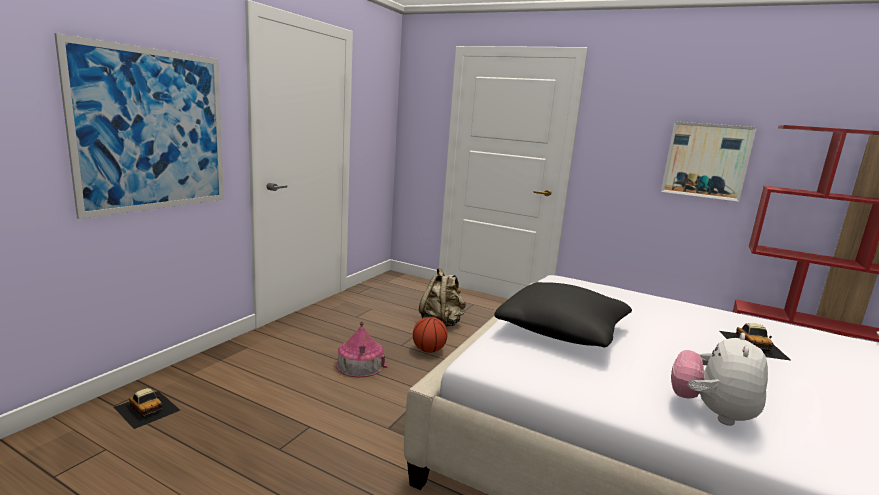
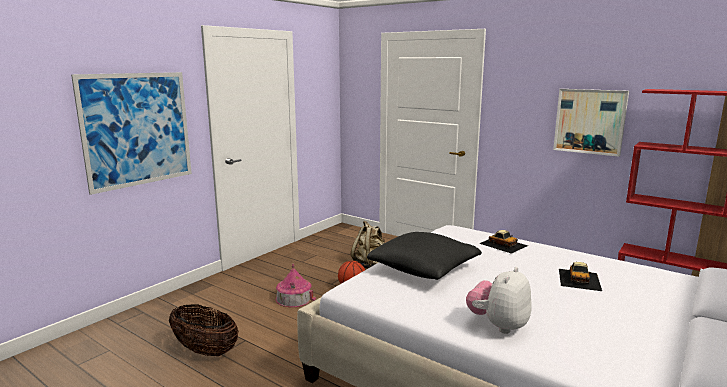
camera: 10 degrees right, 0 degrees up
toy car [114,388,180,429] -> toy car moved to [479,230,528,254]
none -> basket [169,304,239,356]

